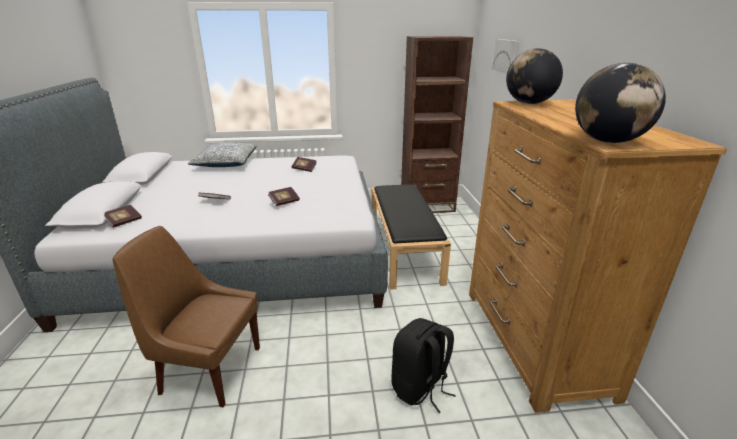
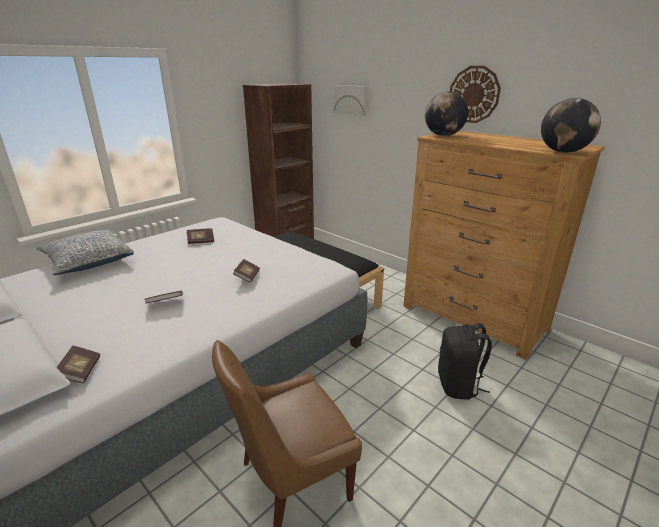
camera: 40 degrees left, 0 degrees up
none -> wall clock [450,66,501,123]

